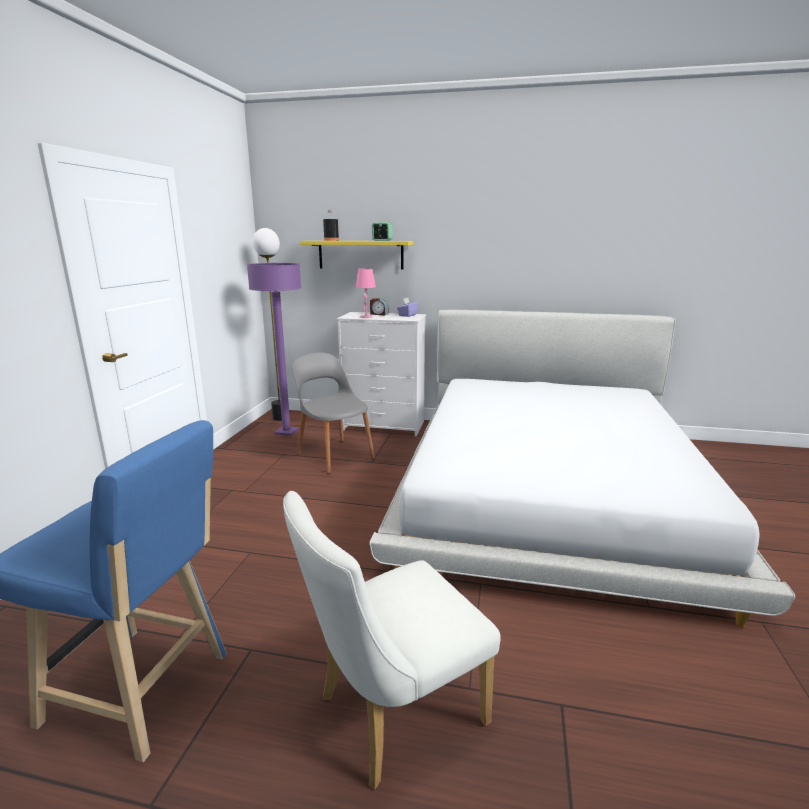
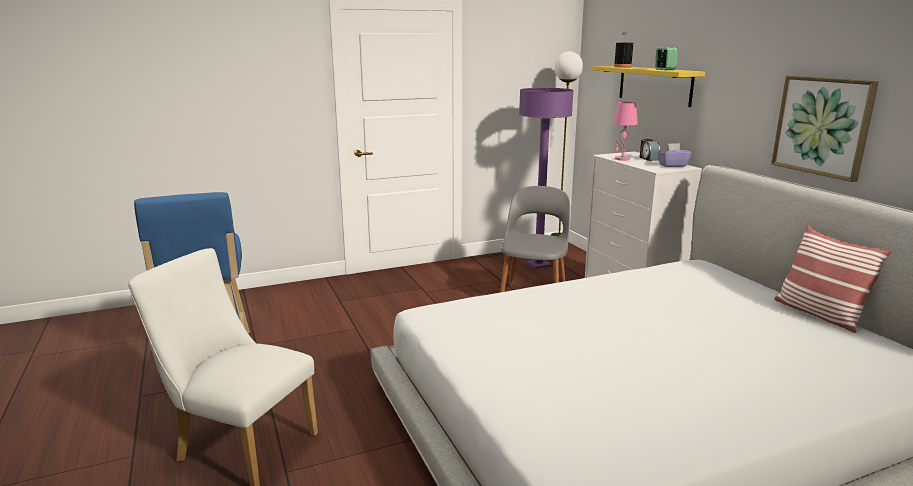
camera: 55 degrees right, 0 degrees up
none -> picture [771,76,879,182]
none -> pillow [774,226,891,333]

